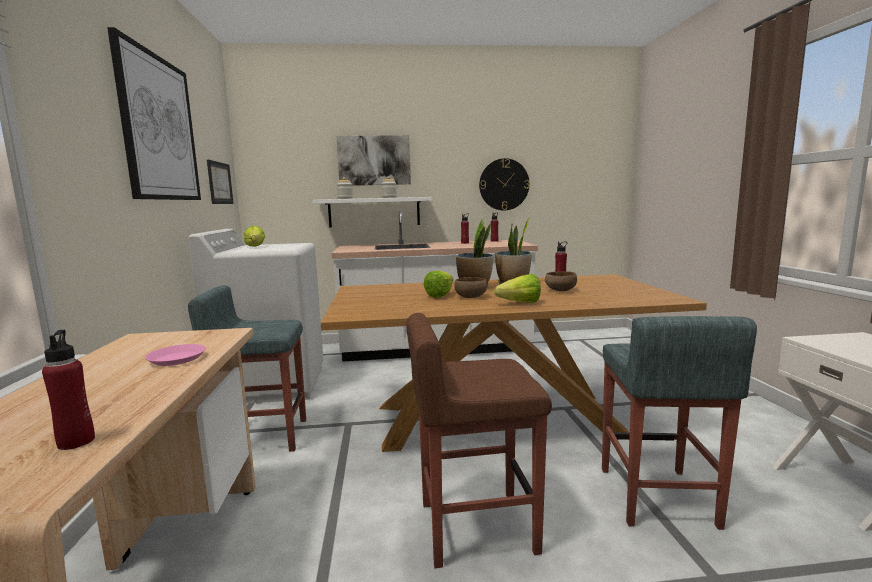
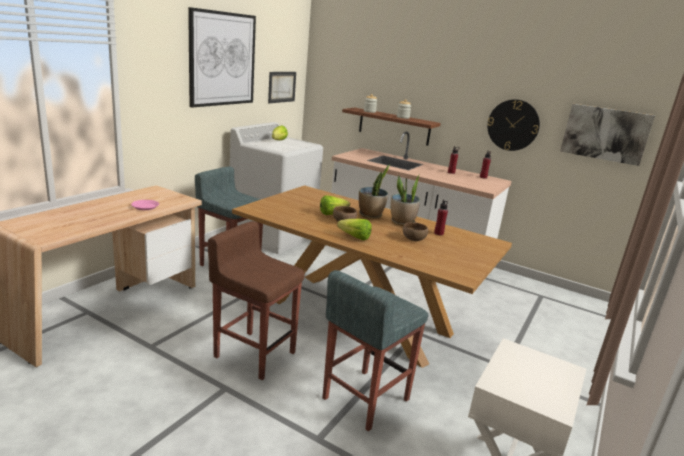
camera: 35 degrees right, 10 degrees up
red bottle [42,330,95,450] -> none
white shelf [313,197,432,228] -> brown shelf [342,107,441,146]
picture [336,135,411,186] -> picture moved to [560,104,655,166]

